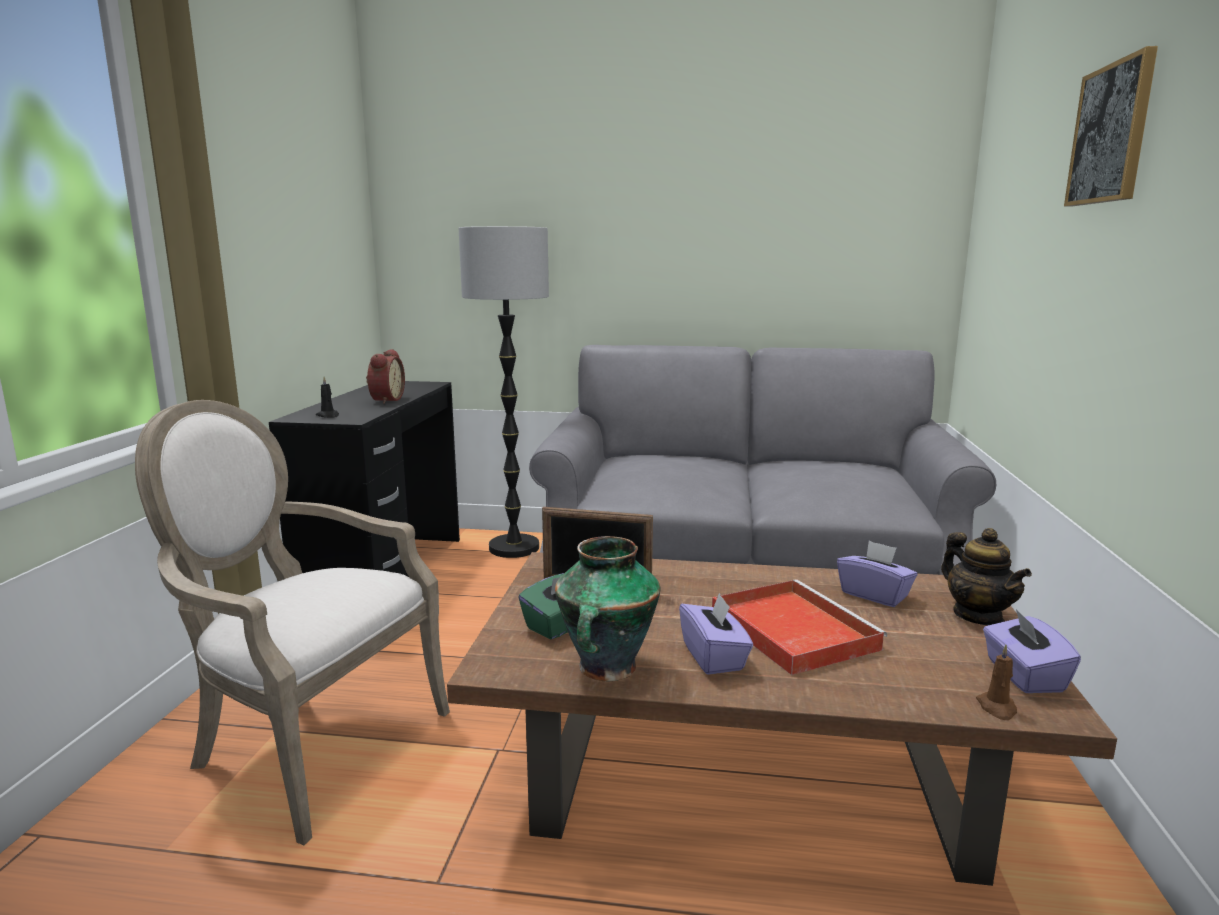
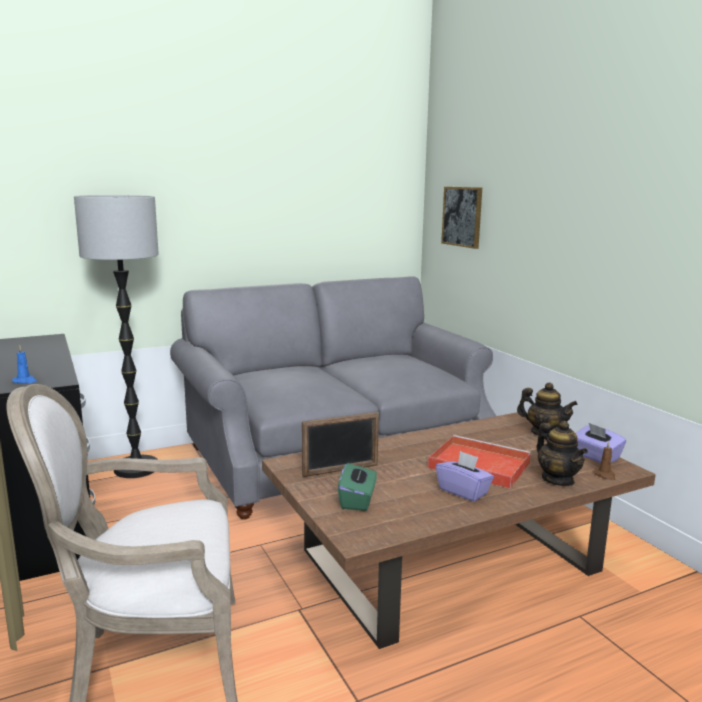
camera: 35 degrees left, 0 degrees up
black candle [316,377,339,418] -> blue candle [12,346,37,384]
alarm clock [366,349,405,404] -> none
vase [555,536,661,681] -> none
purple tissue box [837,540,917,607] -> none
picture [1064,46,1158,206] -> picture moved to [441,187,482,249]
none -> teapot [537,421,588,486]

